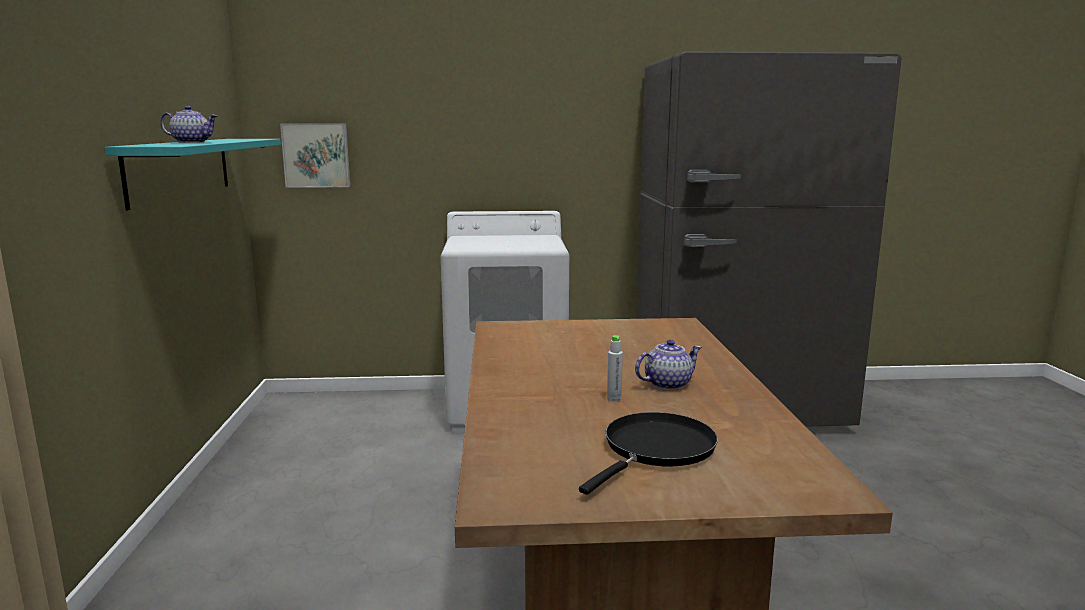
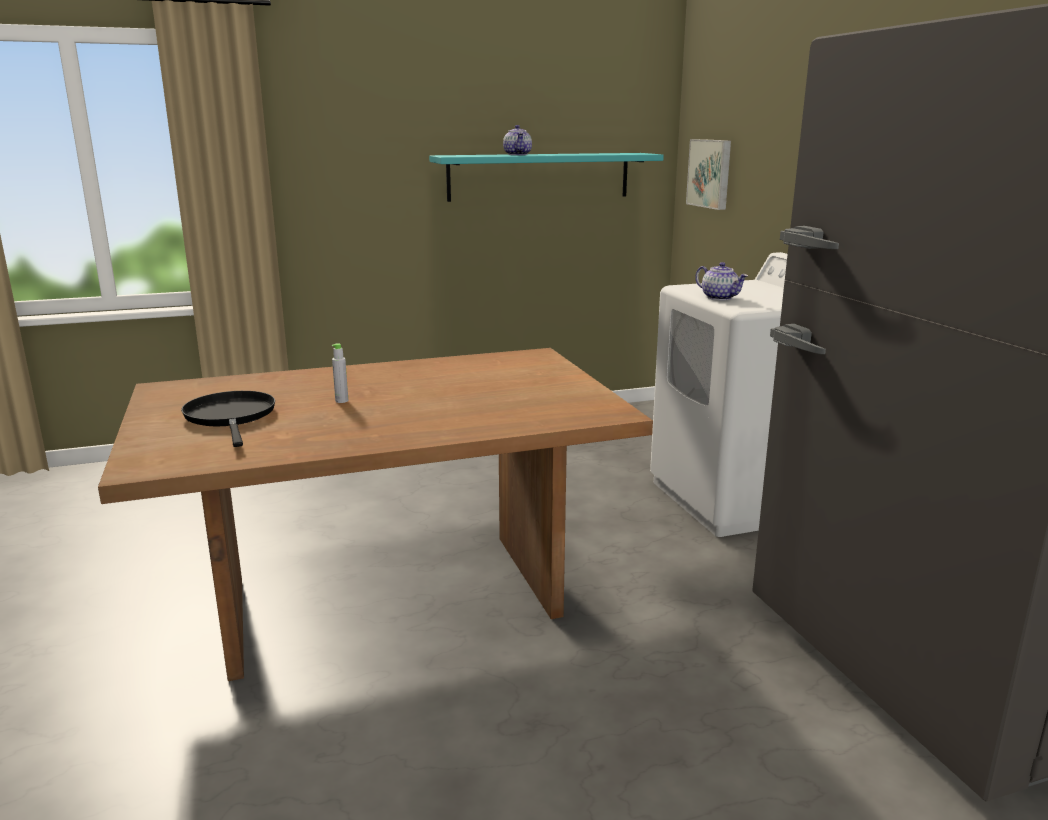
camera: 75 degrees right, 5 degrees up
black frying pan [579,412,718,495] -> black frying pan turned 135 degrees counterclockwise [181,391,275,447]
teapot [635,340,702,390] -> teapot moved to [695,262,748,300]

